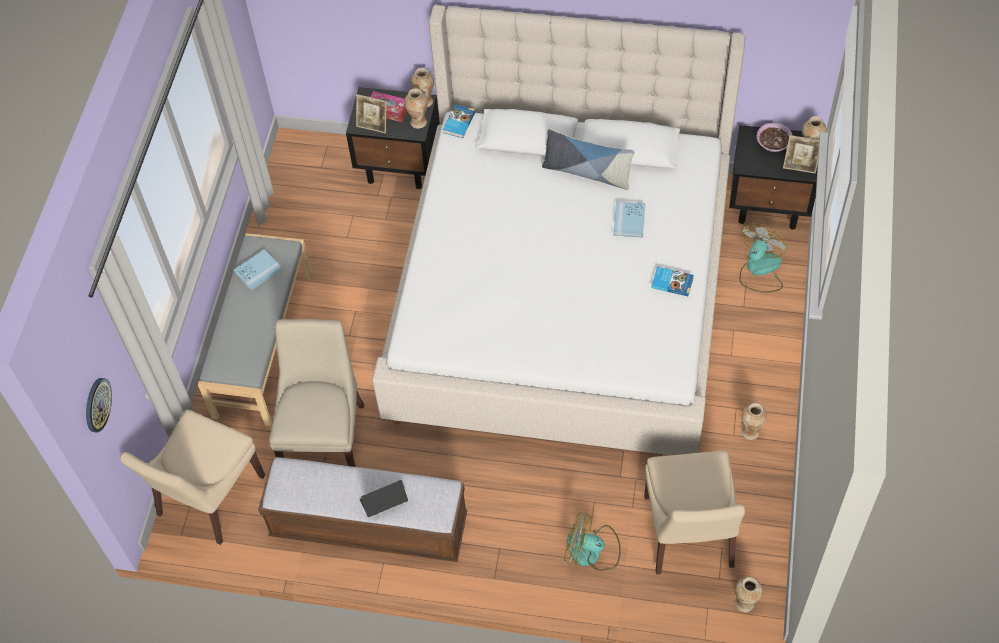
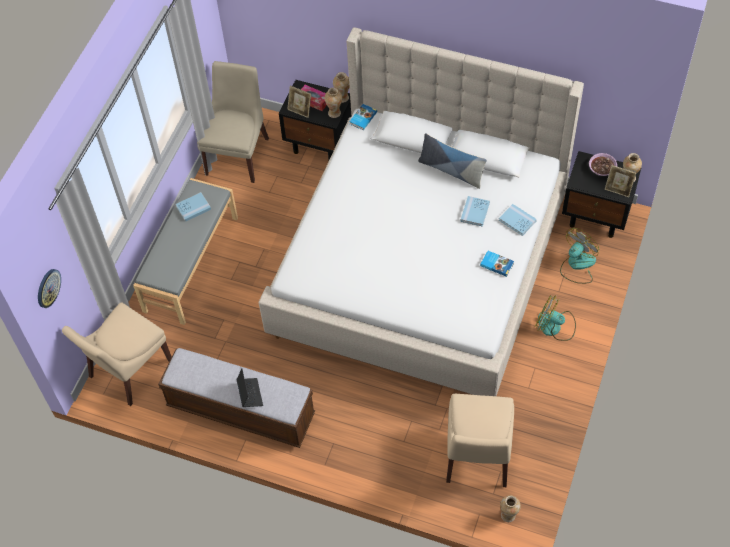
camera: 10 degrees right, 0 degrees up
beige chair [269,319,364,467] -> beige chair moved to [197,61,269,183]
laptop [360,480,408,517] -> laptop turned 90 degrees clockwise [237,368,263,407]
fan [564,511,621,571] -> fan moved to [535,295,576,341]
vase [741,403,767,440] -> none
none -> blue book [499,204,537,236]

